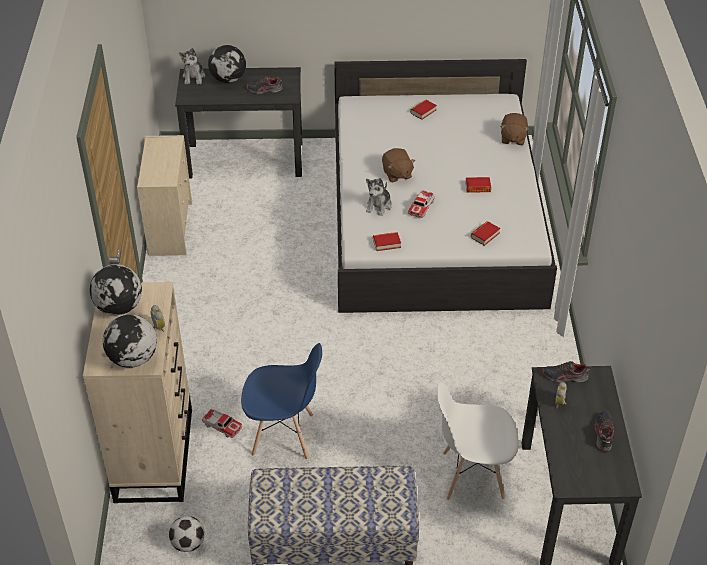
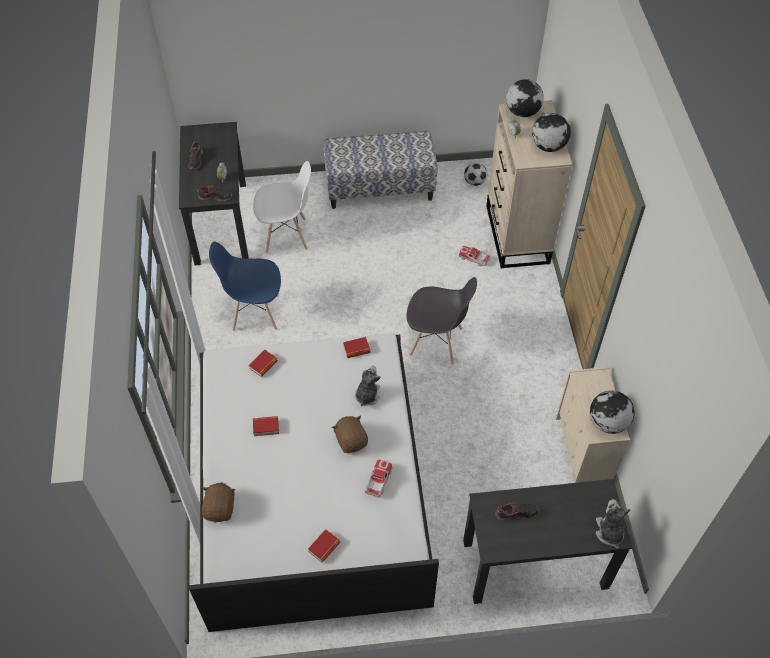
camera: 175 degrees right, 10 degrees up
globe [208,45,246,83] -> globe moved to [590,390,635,434]
blue chair [241,343,322,459] -> blue chair moved to [209,241,281,331]
toy car [408,190,435,218] -> toy car moved to [365,460,393,498]
none -> grey chair [407,277,477,365]

